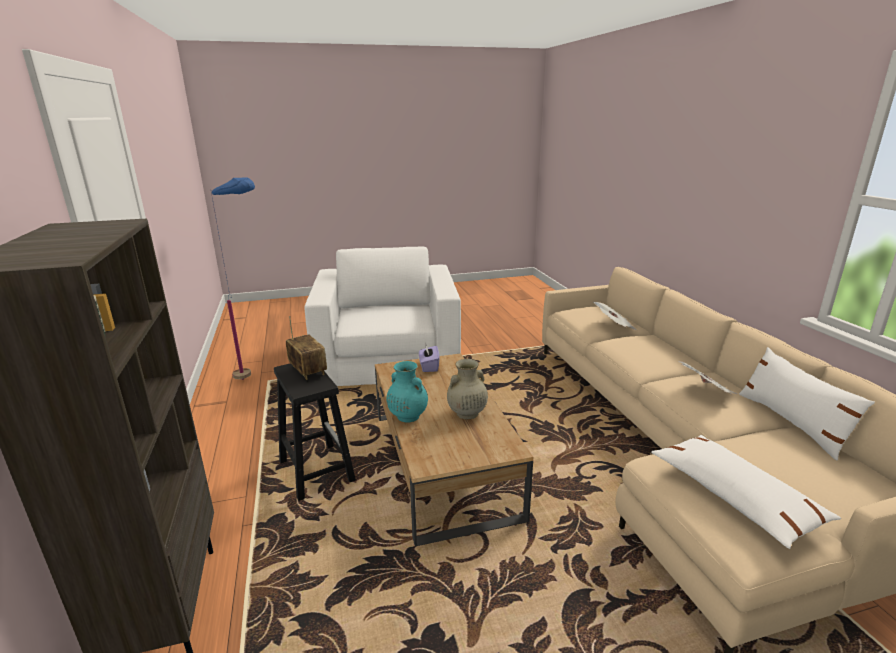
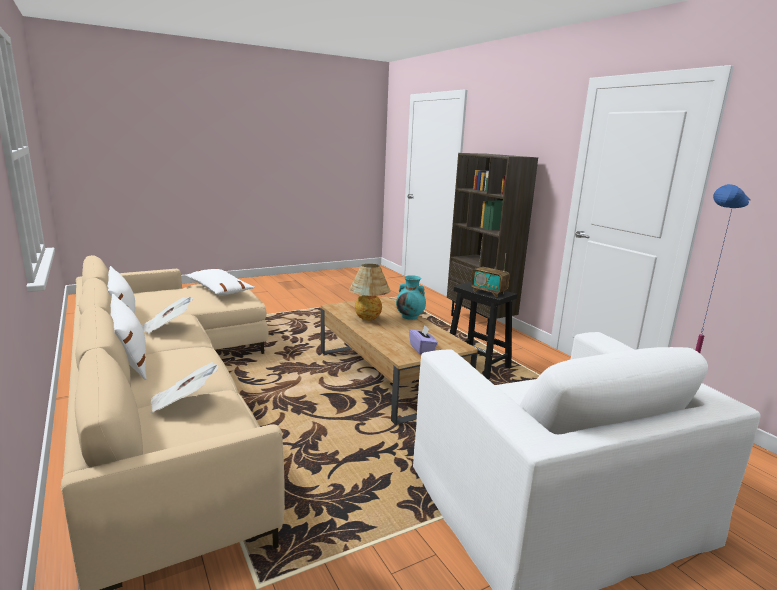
camera: 165 degrees right, 5 degrees down
beige vase [447,359,488,419] -> table lamp [349,264,391,321]
none -> white pillow [111,294,147,380]

